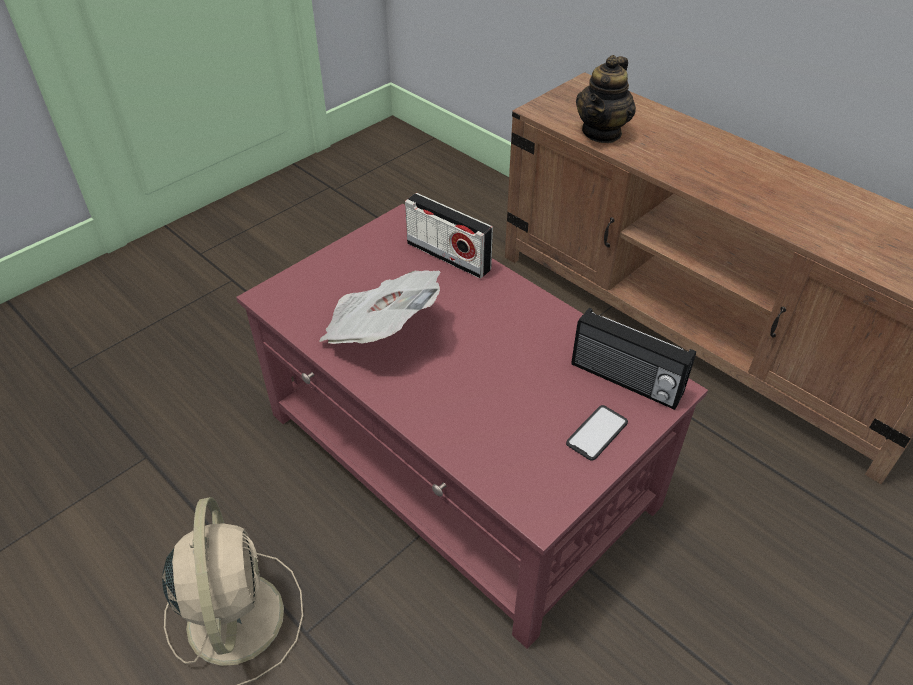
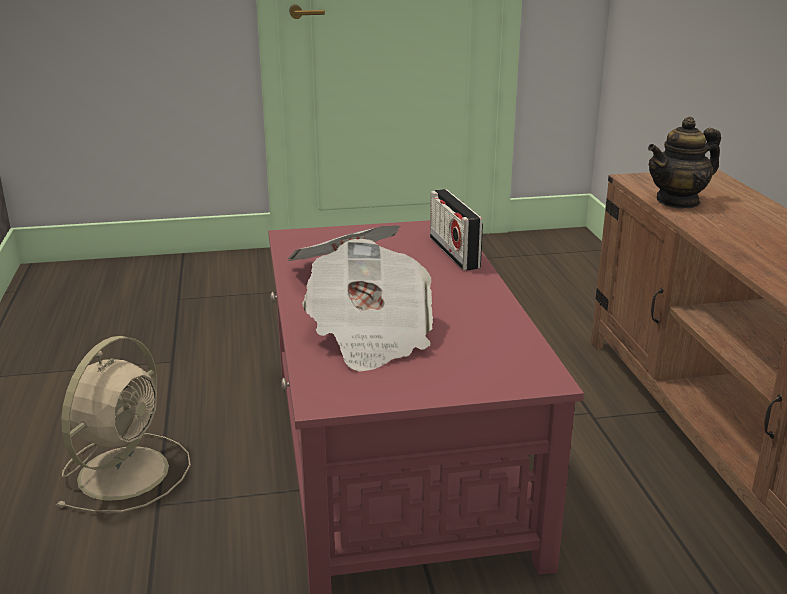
camera: 35 degrees right, 20 degrees down
phone [566,405,628,461] -> none
radio [571,308,696,410] -> none
none -> newspaper [303,239,433,372]

